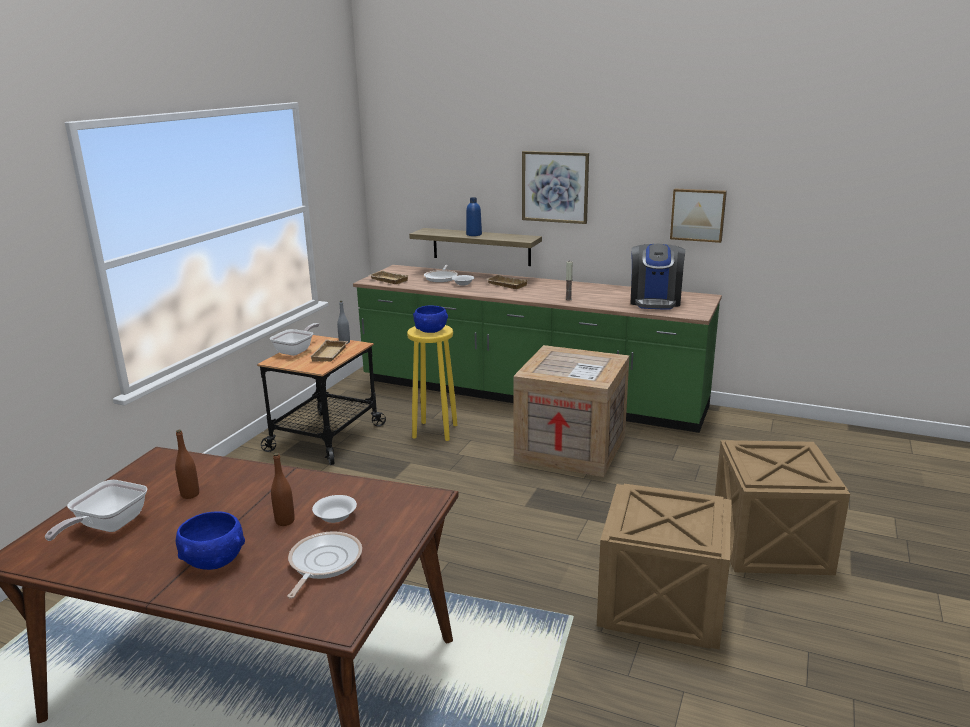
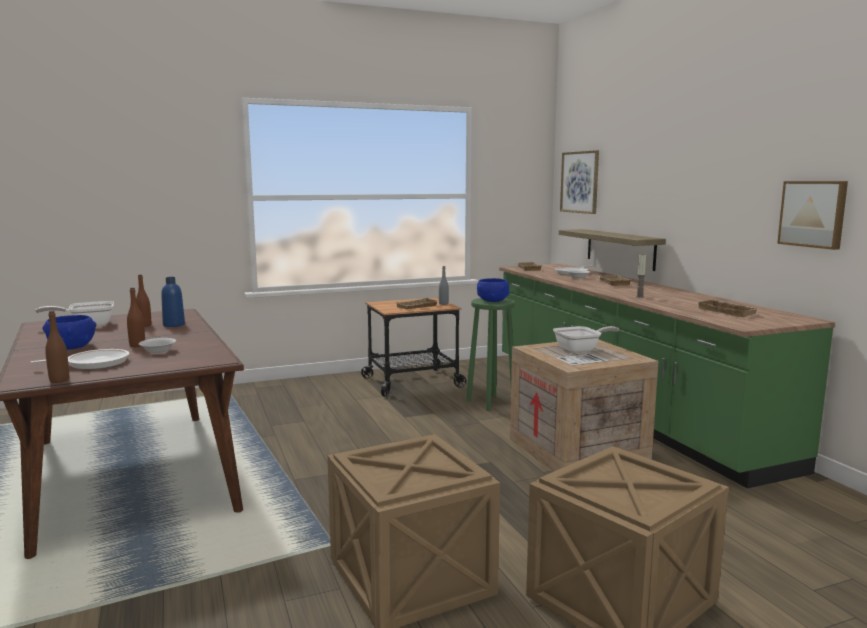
camera: 45 degrees right, 10 degrees down
frying pan [270,323,319,356] -> frying pan moved to [553,326,619,353]
yellow stool [407,325,457,441] -> green stool [467,298,515,411]
blue bottle [466,197,482,236] -> blue bottle moved to [161,277,185,327]
picture [522,151,589,224] -> picture moved to [560,150,599,214]
coffee machine [630,244,685,310] -> beige tray [698,299,759,317]
none -> brown bottle [45,311,69,383]

